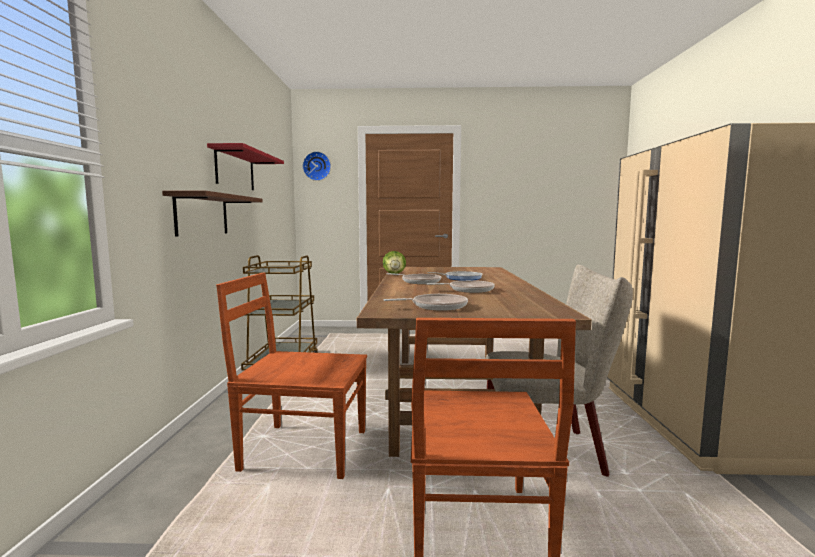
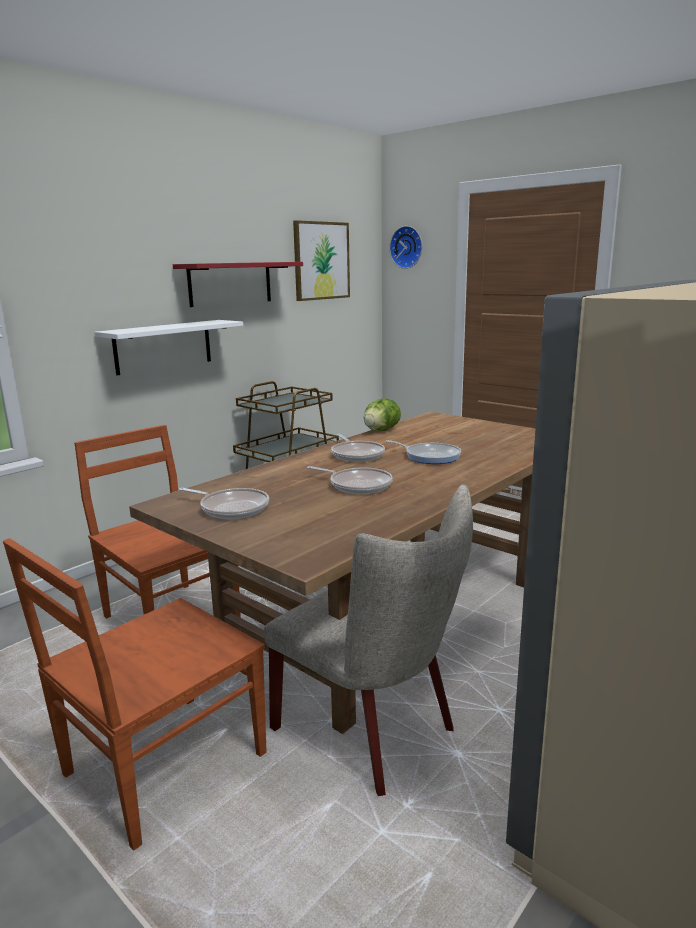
camera: 40 degrees right, 10 degrees up
brown shelf [162,191,263,237] -> white shelf [95,320,243,375]
none -> picture [293,220,350,301]

